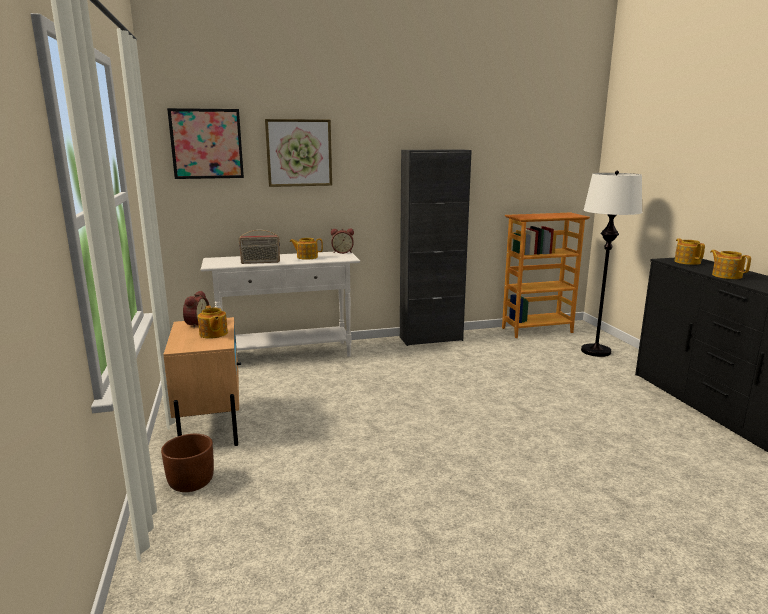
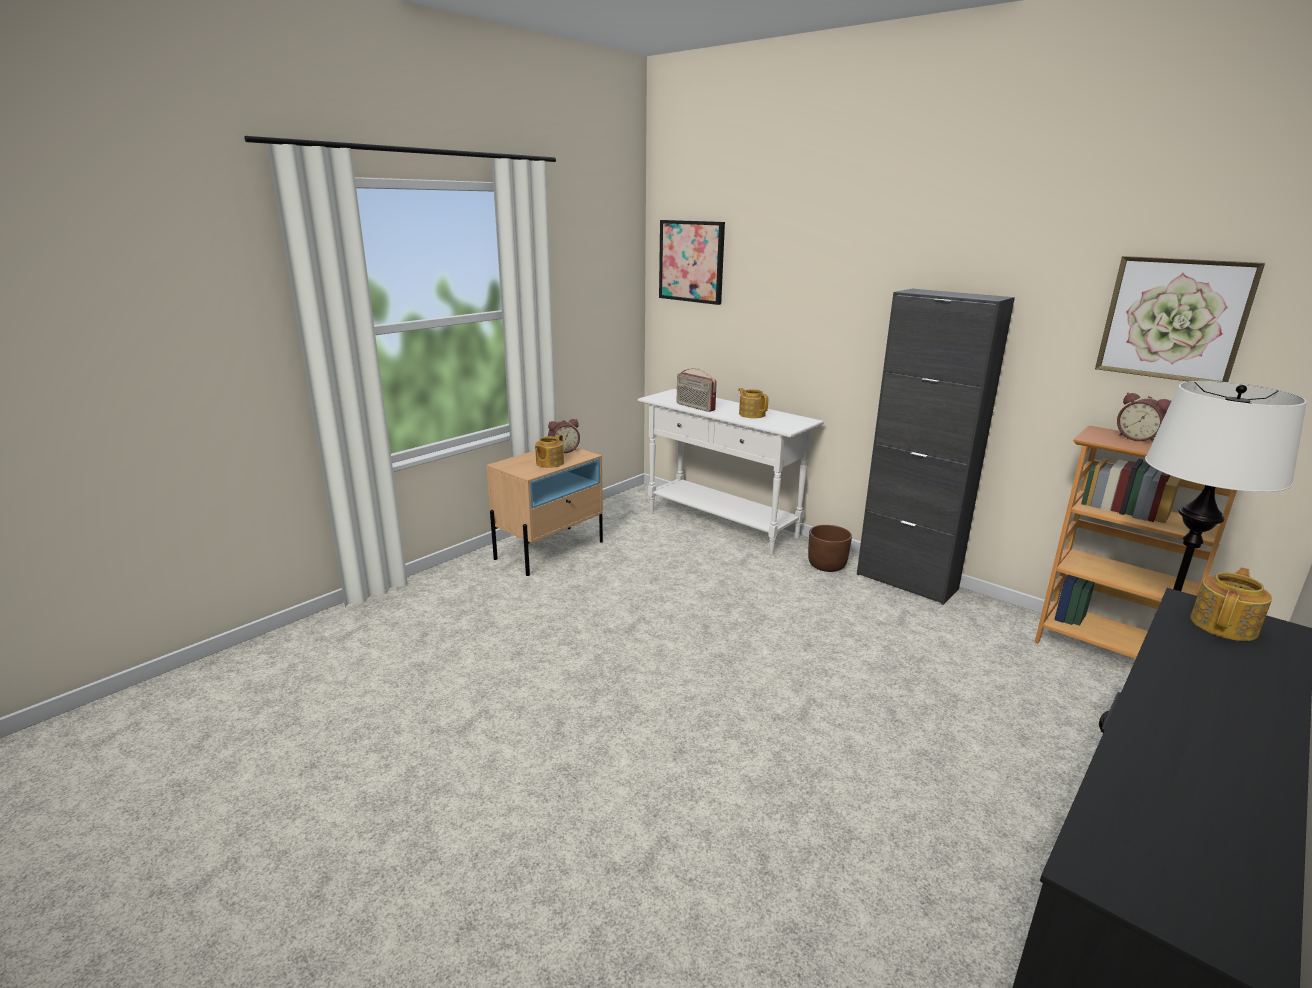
camera: 55 degrees right, 5 degrees up
brown planter [161,434,214,492] -> brown planter moved to [808,525,852,572]
picture [265,119,332,187] -> picture moved to [1095,256,1265,382]
alarm clock [331,228,354,254] -> alarm clock moved to [1117,393,1172,442]
teapot [710,250,751,279] -> none

